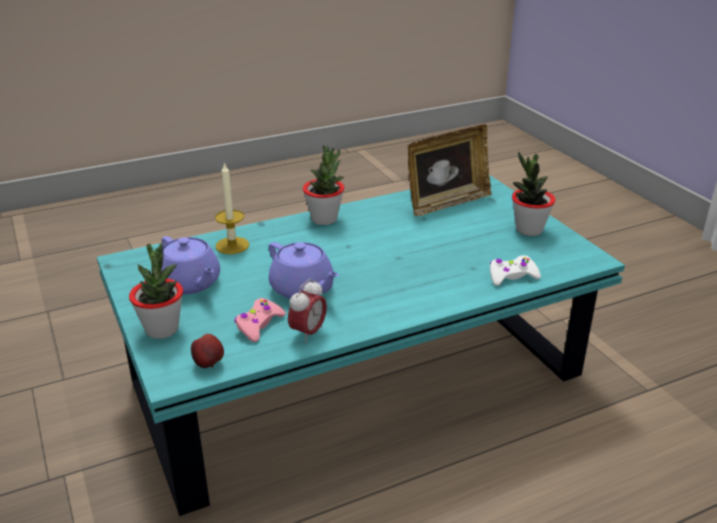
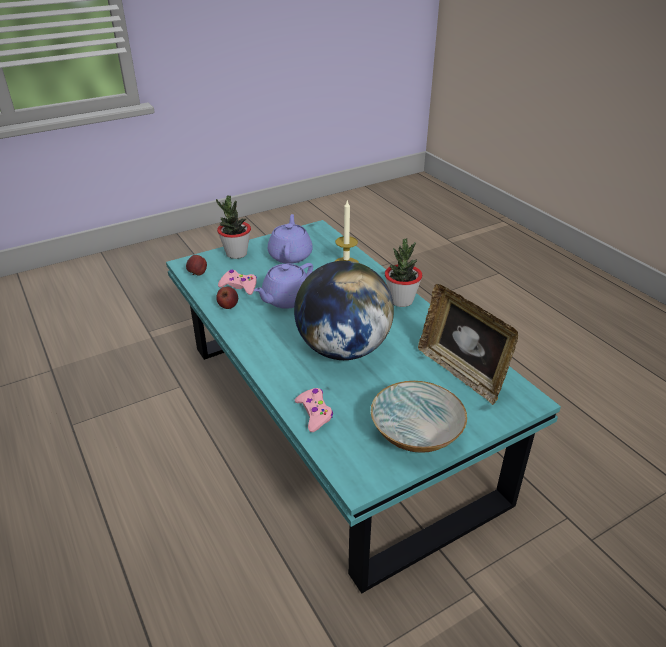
camera: 85 degrees right, 5 degrees up
purple teapot [161,236,220,295] -> purple teapot turned 135 degrees clockwise [268,214,313,264]
alarm clock [288,279,327,343] -> apple [216,286,238,309]
white game controller [490,255,541,286] -> pink game controller [295,388,333,432]
potted plant [512,152,555,236] -> bowl [371,381,467,453]
none -> globe [294,261,394,360]

